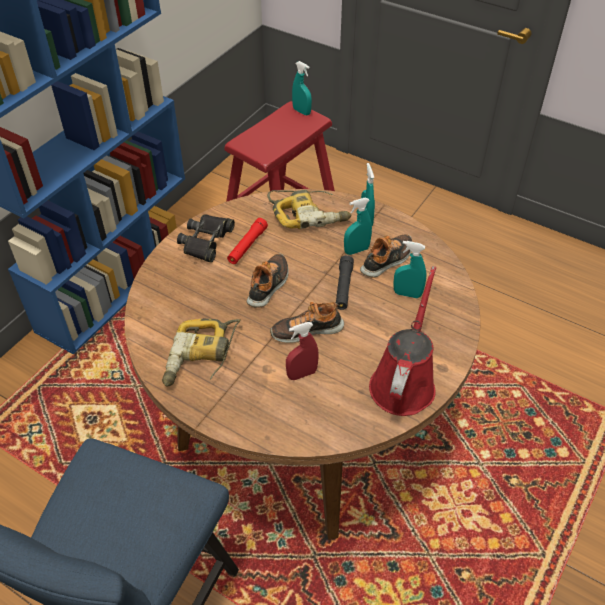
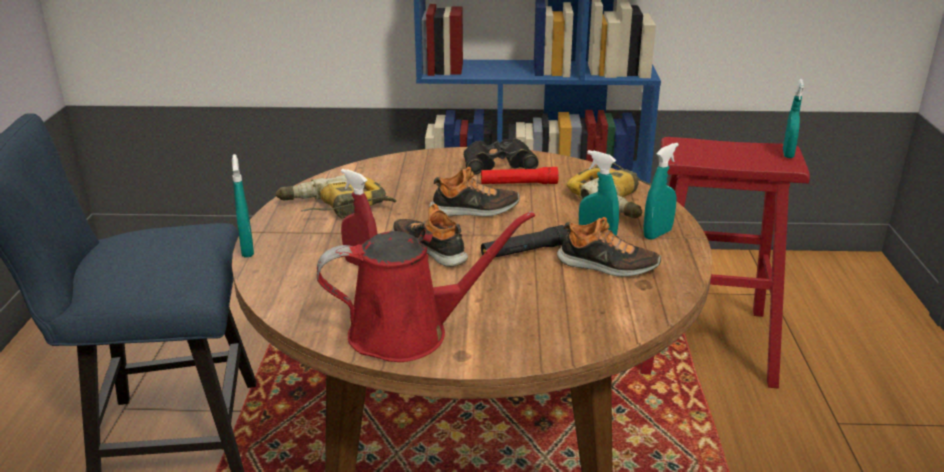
camera: 60 degrees right, 20 degrees down
turquoise spray bottle [393,241,426,298] -> turquoise spray bottle moved to [232,154,254,258]

